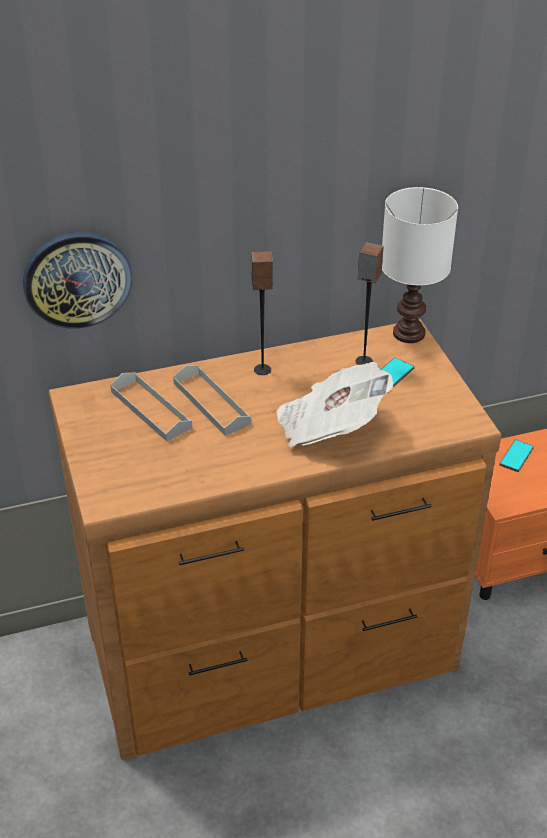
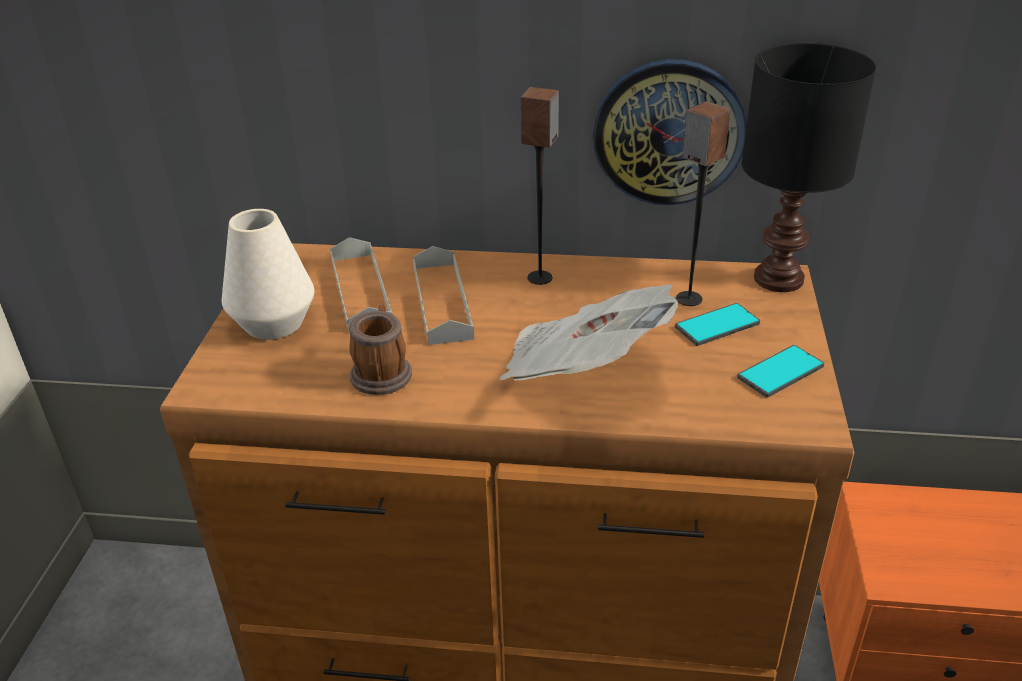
camera: 25 degrees right, 5 degrees down
wall clock [23,232,132,329] -> wall clock moved to [593,59,747,205]
white table lamp [382,187,458,343] -> black table lamp [742,43,876,292]
phone [499,439,534,472] -> phone moved to [737,345,824,398]
none -> white vase [222,209,314,340]
none -> mug [349,305,412,395]

